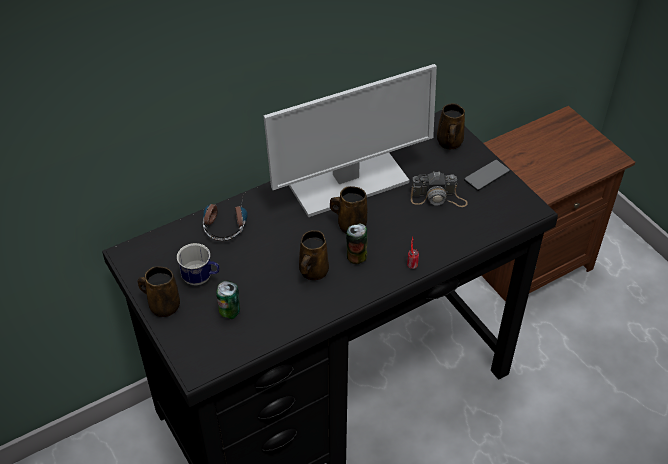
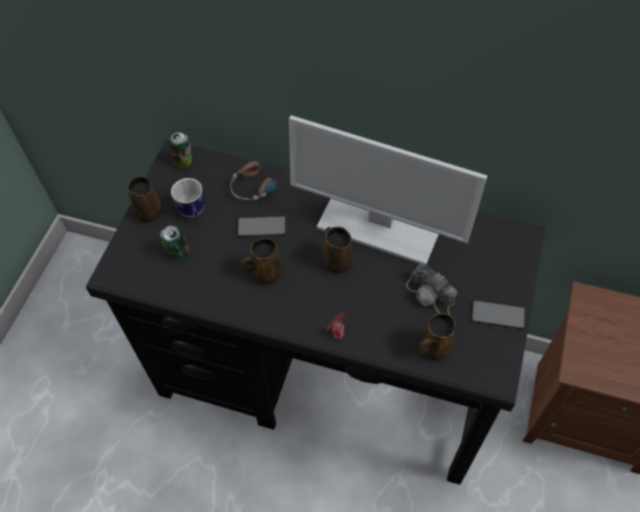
camera: 50 degrees right, 10 degrees up
can [346,224,368,264] -> can moved to [169,132,192,169]
brown mug [437,103,465,149] -> brown mug moved to [418,313,456,360]
none -> phone [238,216,286,237]

